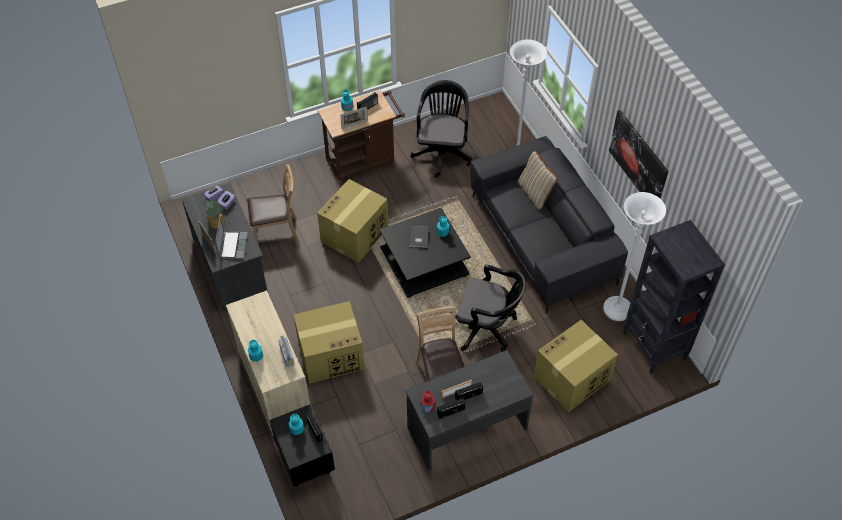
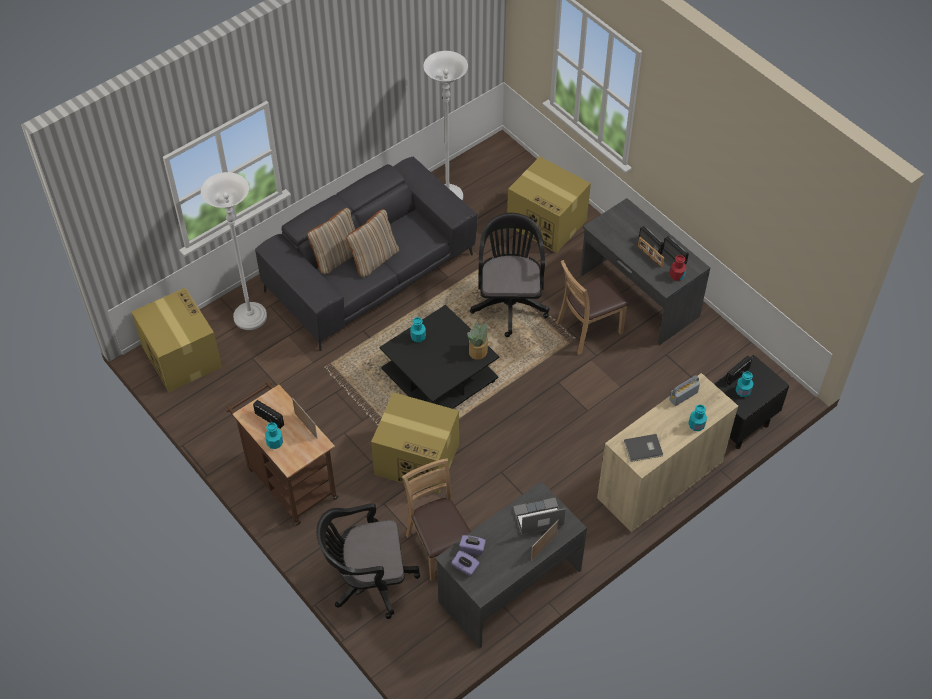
camera: 105 degrees left, 0 degrees up
potted plant [205,199,225,229] -> potted plant moved to [467,322,488,360]
cardboard box [293,301,365,384] -> cardboard box moved to [131,287,222,392]
black office chair [410,80,472,178] -> black office chair moved to [316,504,420,619]
grey book [410,226,429,248] -> grey book moved to [624,434,663,462]
picture [609,110,668,199] -> none
black bookcase [623,220,725,374] -> none
none -> beige pillow [346,209,399,277]

